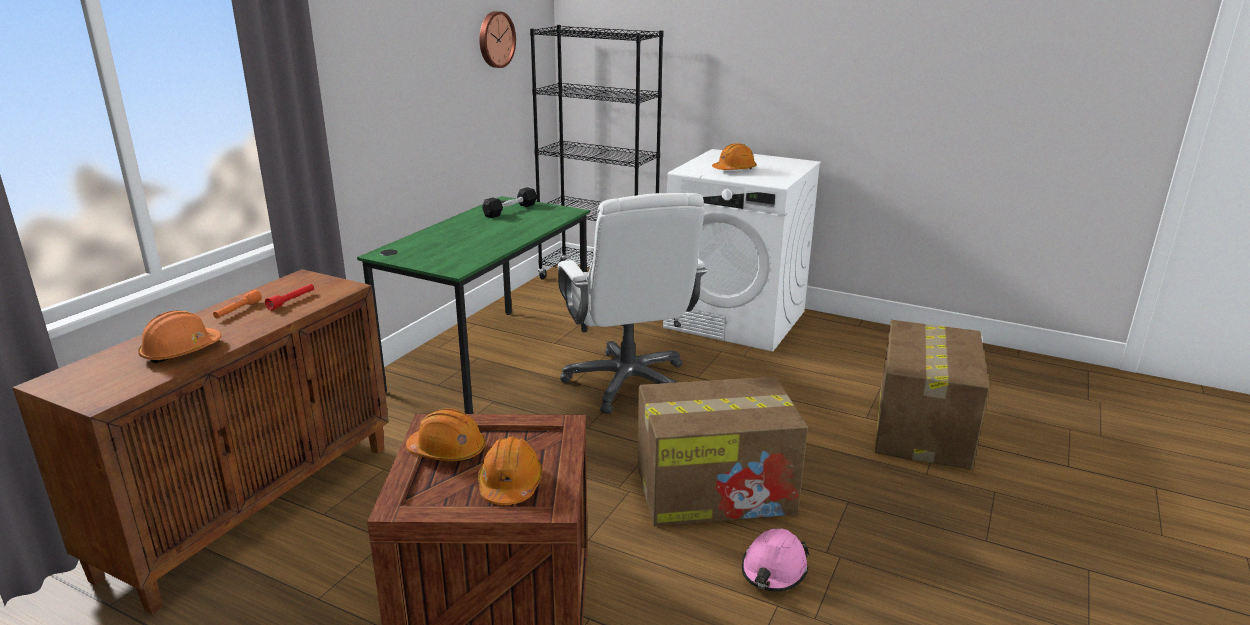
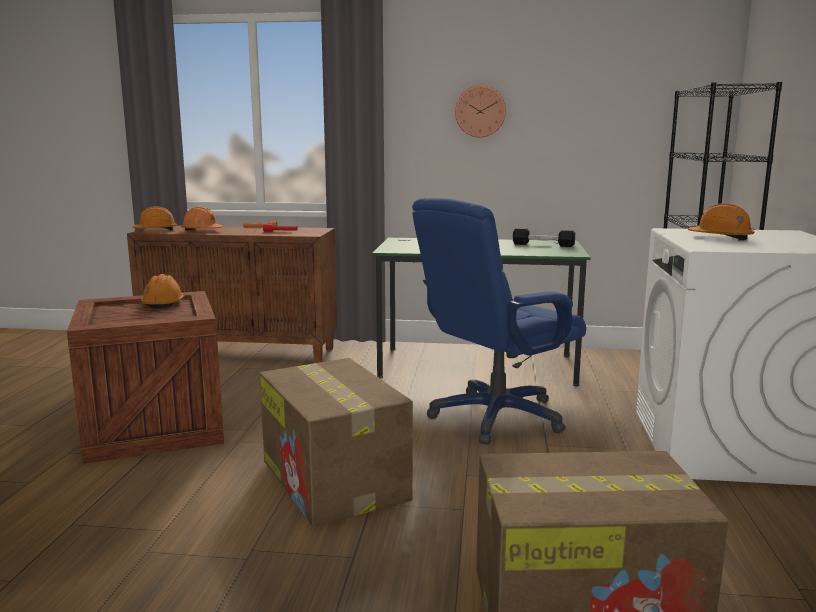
camera: 70 degrees right, 10 degrees down
orange hard hat [478,436,543,505] -> orange hard hat moved to [132,206,177,230]
wall clock [479,11,516,68] -> wall clock moved to [455,85,506,137]
white office chair [558,193,707,414] -> blue office chair [412,198,586,445]
pink hard hat [741,529,809,592] -> none

